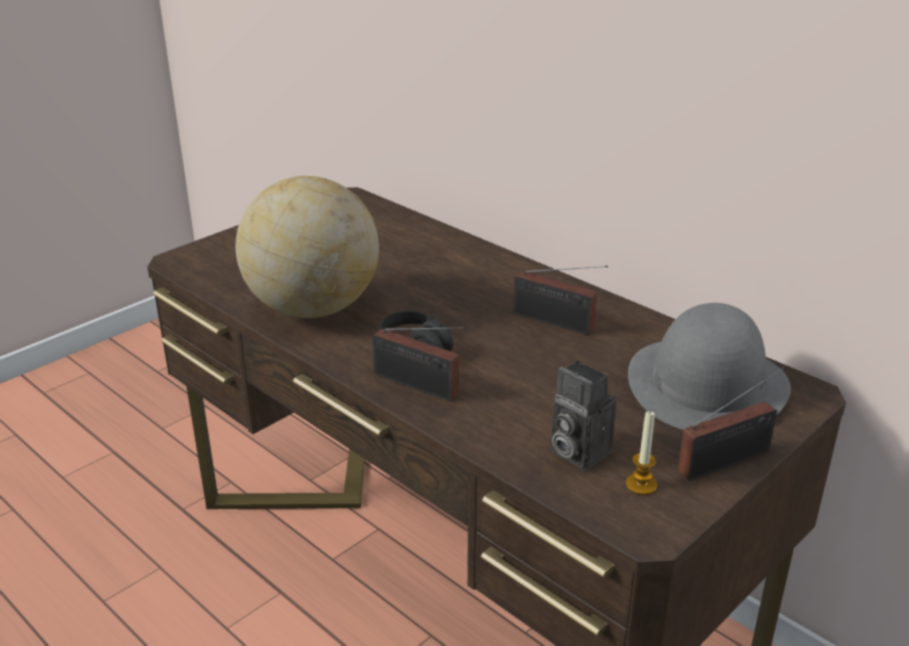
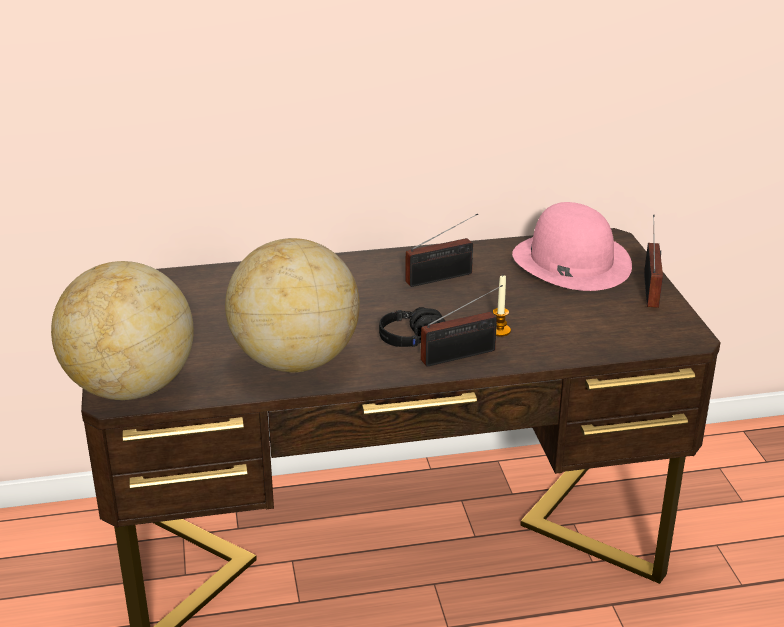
camera: 55 degrees left, 0 degrees up
camera [551,361,616,471] -> none
candle [626,410,657,495] -> candle moved to [493,275,511,337]
grey hat [628,303,791,430] -> pink hat [512,202,632,291]
none -> globe [51,261,194,400]

